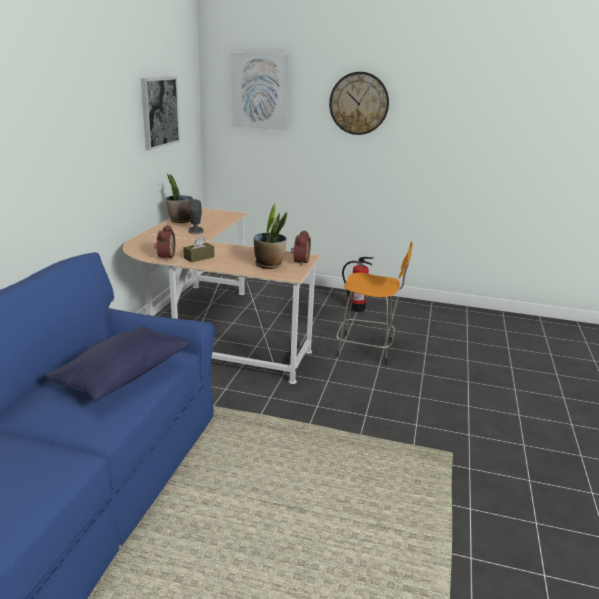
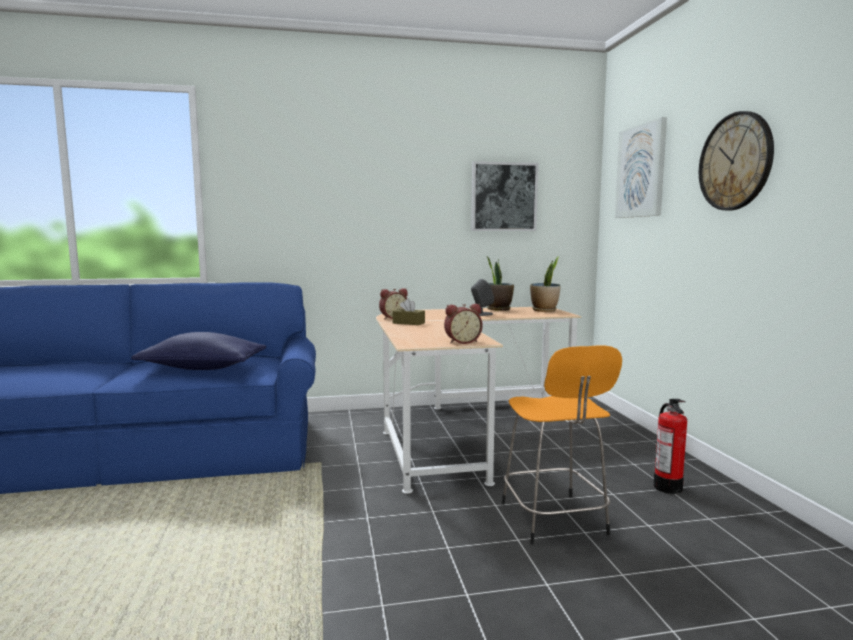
camera: 65 degrees right, 15 degrees down
potted plant [254,203,287,269] -> potted plant moved to [530,256,561,312]

